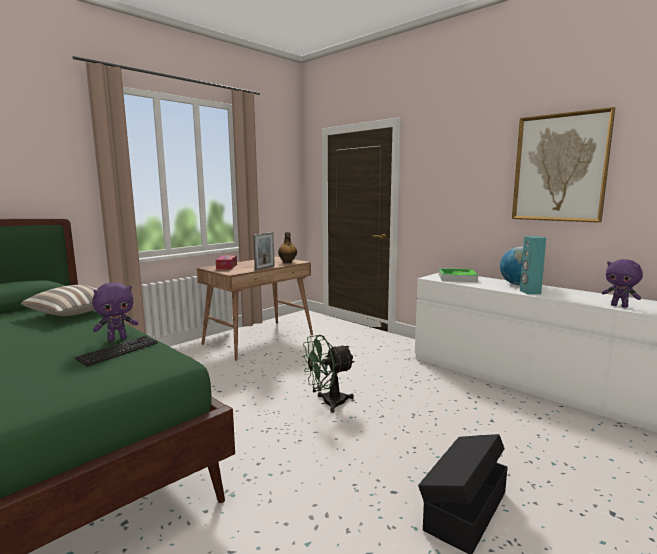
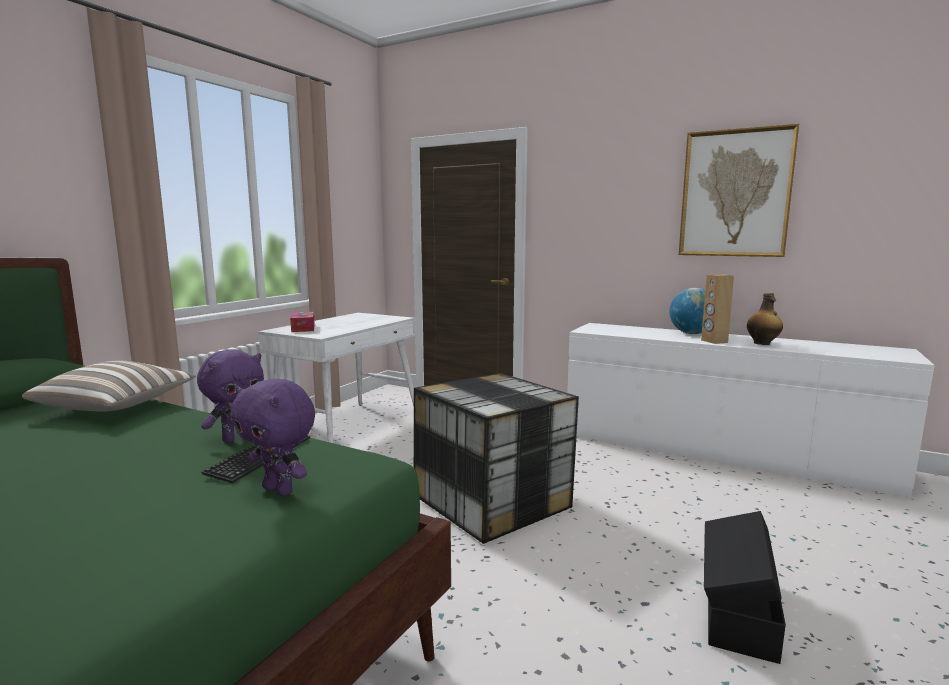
camera: 15 degrees left, 0 degrees up
brown desk [197,257,313,361] -> white desk [258,313,415,443]
picture frame [253,232,275,271] -> none
bottle [278,232,297,263] -> bottle moved to [747,293,783,345]
green fan [302,335,355,412] -> storage box [414,373,579,544]
tray [439,268,478,282] -> none
turquoise speaker [520,236,546,294] -> brown speaker [701,274,734,344]
purple plush toy [602,259,643,308] -> purple plush toy moved to [231,379,315,496]

